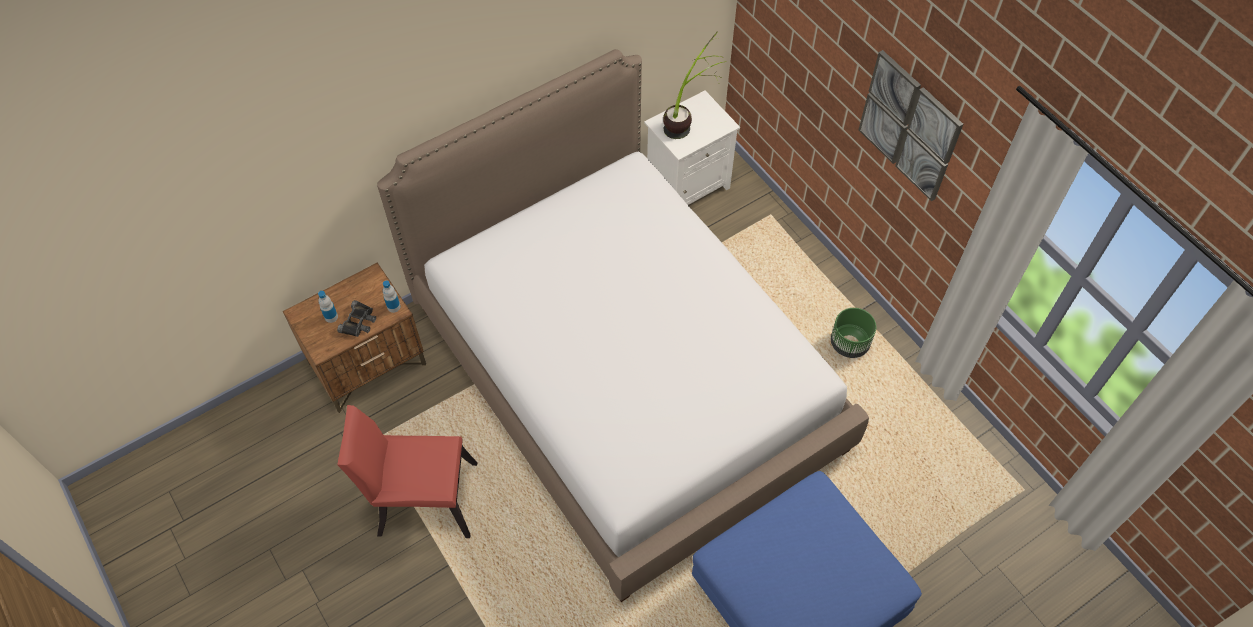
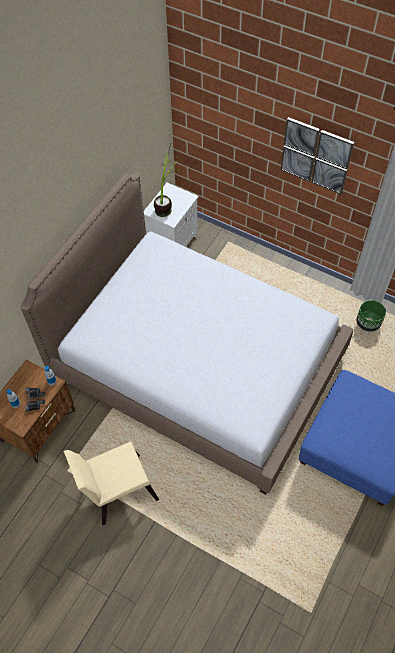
camera: 25 degrees left, 0 degrees up
red chair [337,405,477,538] -> beige chair [64,442,159,525]
green planter [831,308,876,358] -> green planter moved to [357,300,386,332]

